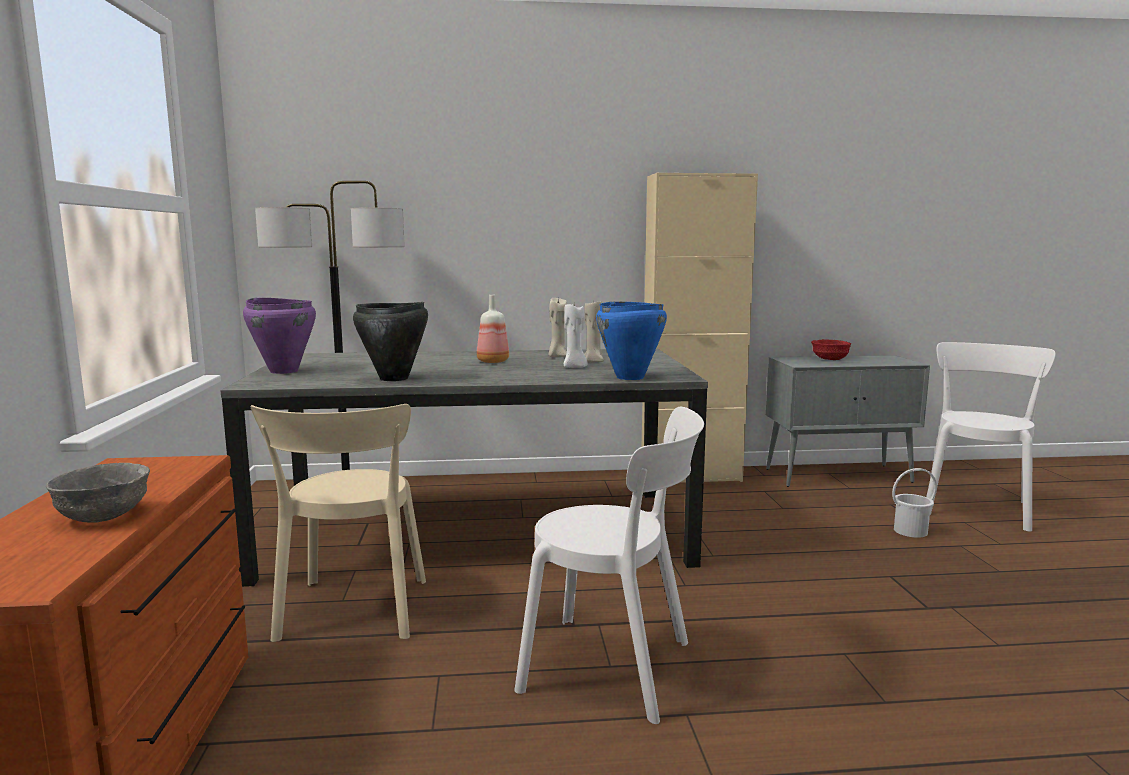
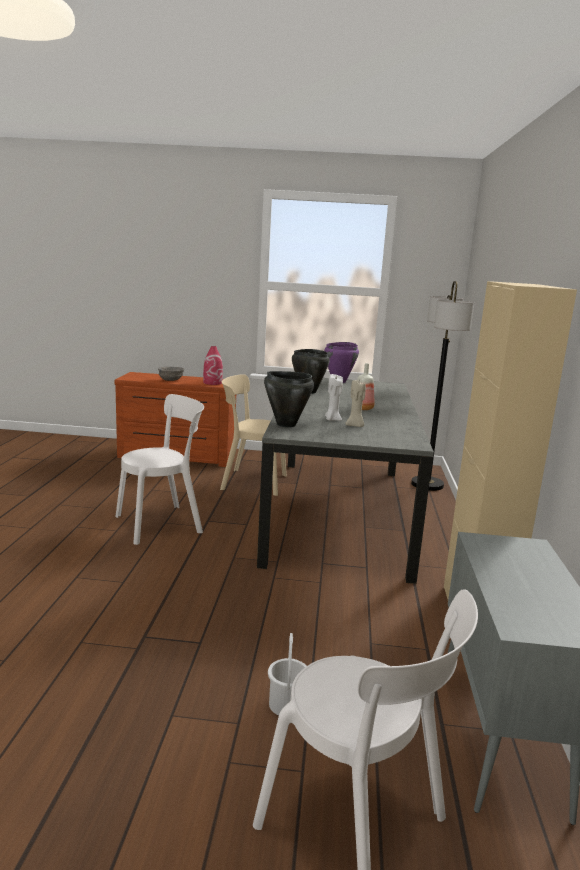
camera: 100 degrees right, 5 degrees up
white chair [515,407,704,724] -> white chair turned 150 degrees counterclockwise [115,394,204,545]
beige candle [549,298,567,357] -> none
blue cooking pot [596,301,667,380] -> black cooking pot [264,371,314,427]
red bowl [811,339,851,360] -> none
none -> red vase [203,346,223,385]

